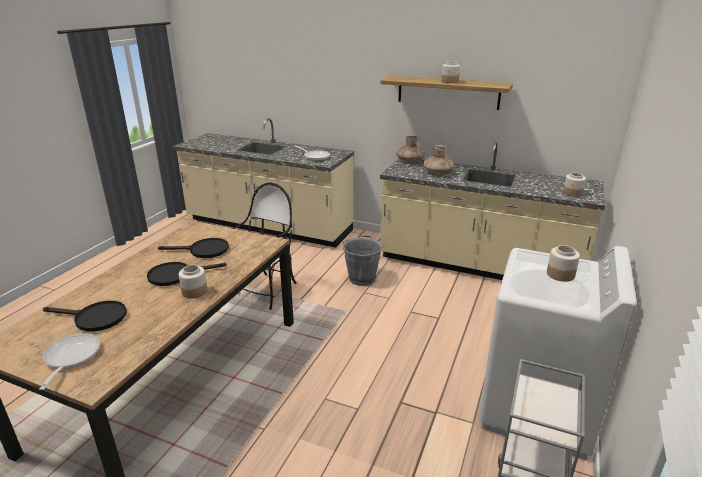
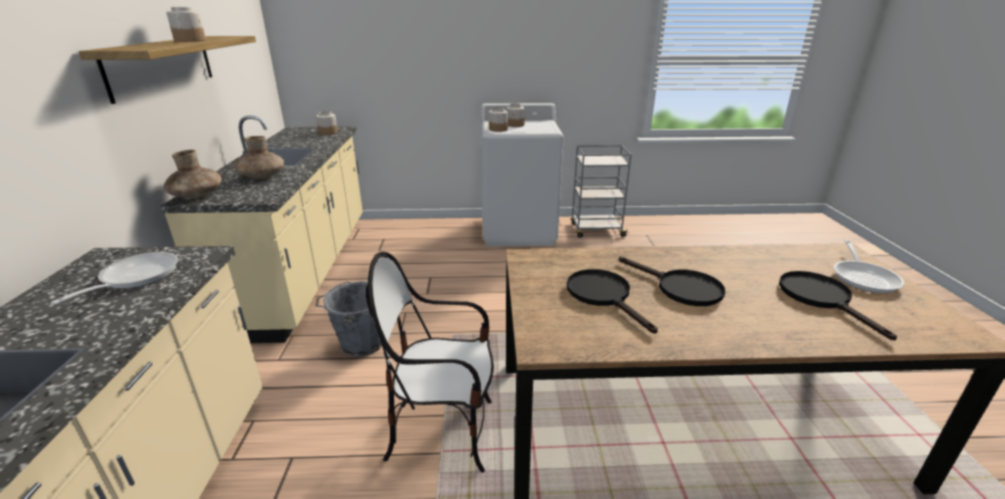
camera: 115 degrees left, 0 degrees up
frying pan [39,334,100,390] -> frying pan turned 45 degrees counterclockwise [834,240,905,293]
jar [179,265,207,299] -> jar moved to [489,107,508,132]

